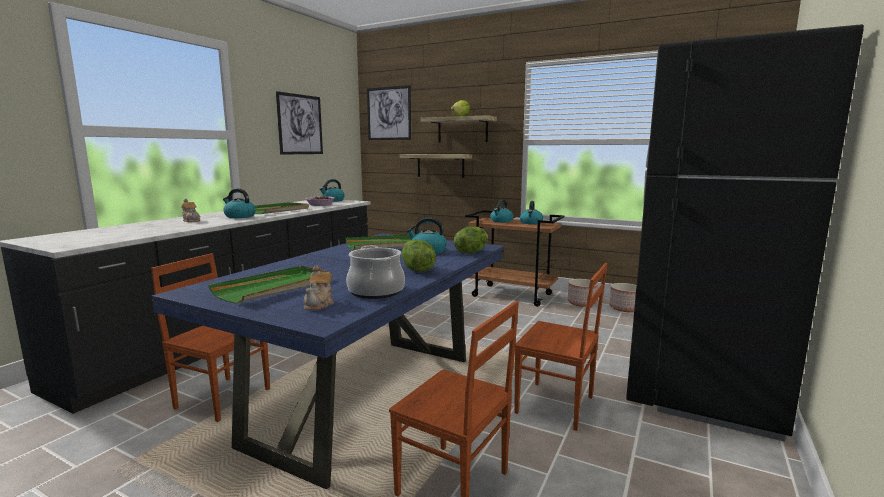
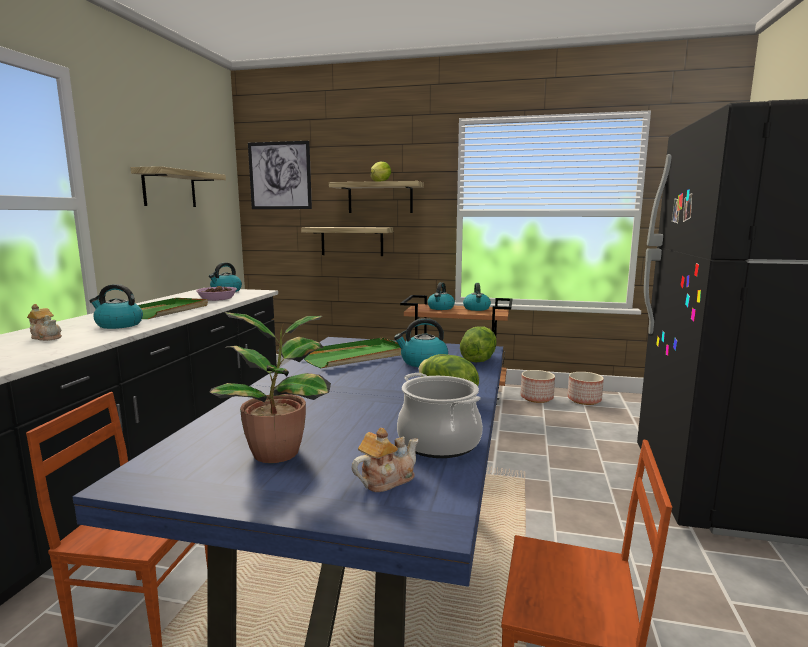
camera: 15 degrees left, 0 degrees up
green tray [208,266,332,304] -> potted plant [209,312,331,463]
picture [276,91,323,155] -> shelf [131,166,226,207]
teapot [304,266,334,311] -> teapot turned 120 degrees counterclockwise [352,428,418,492]
brown chair [514,263,608,431] -> none

